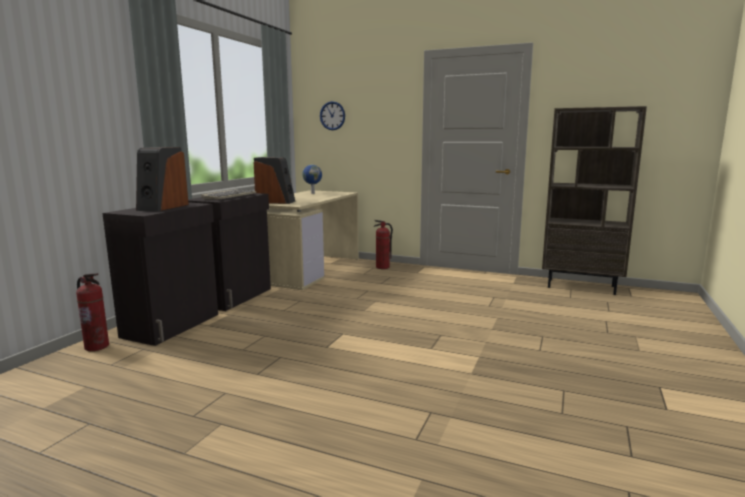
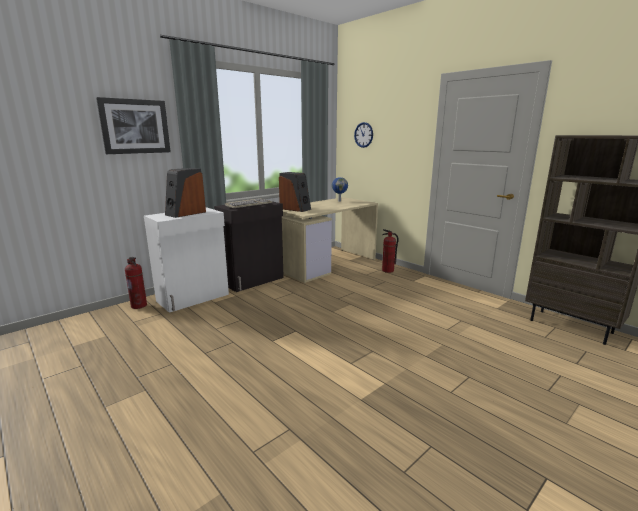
camera: 25 degrees right, 5 degrees up
black cabinet [102,202,218,346] -> white cabinet [144,207,229,313]
none -> picture [96,97,171,154]

